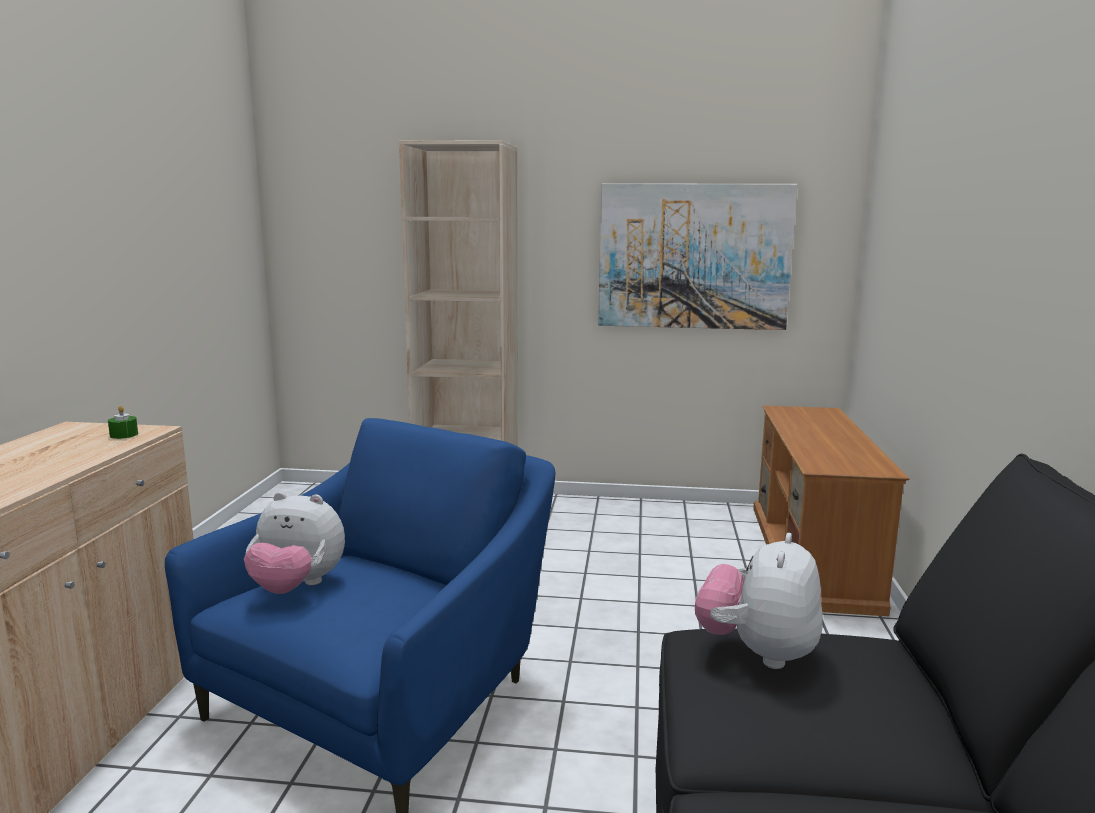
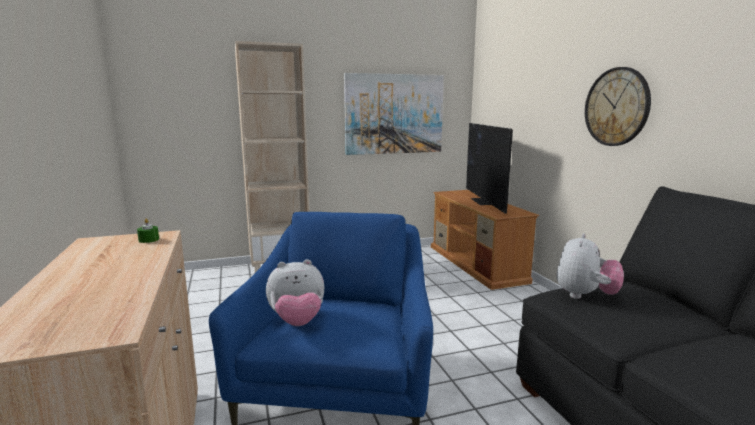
camera: 25 degrees left, 0 degrees up
plush toy [695,533,823,669] -> plush toy turned 150 degrees counterclockwise [556,233,624,299]
none -> television [466,123,513,213]
none -> wall clock [585,67,651,146]

